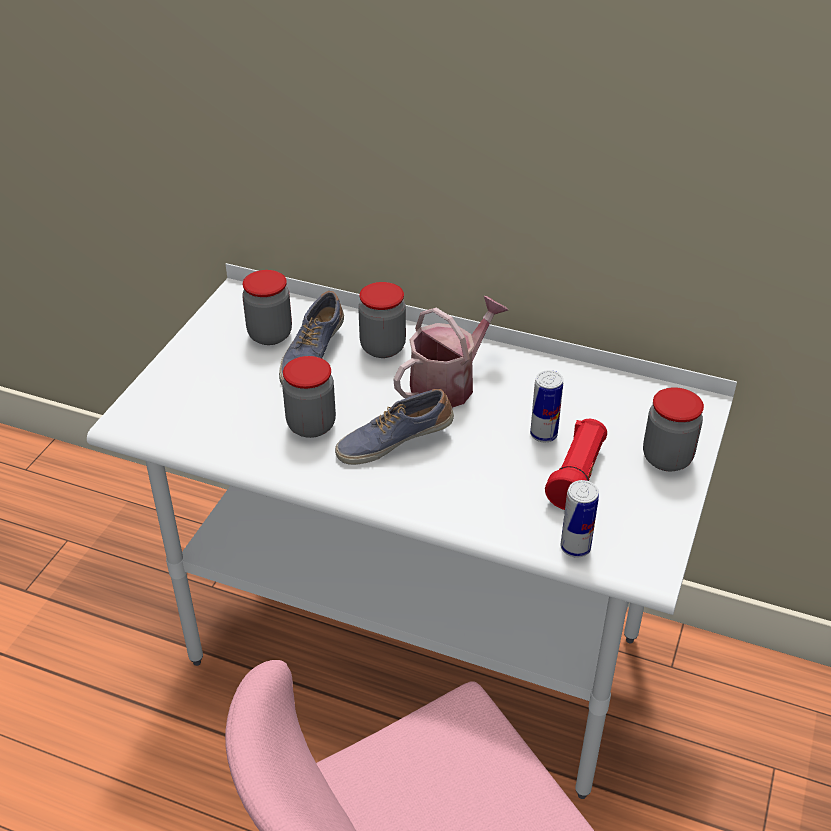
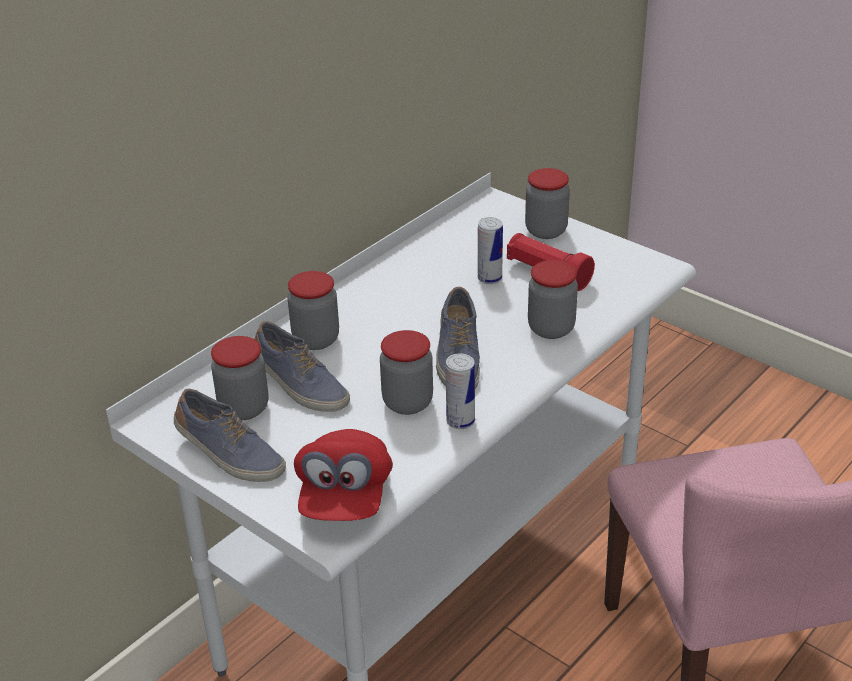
camera: 70 degrees left, 5 degrees down
watering can [393,296,509,408] -> none
can [561,480,599,558] -> can moved to [446,353,475,429]
none -> shoe [174,388,286,482]
none -> red cap [294,429,393,521]
none -> jar [528,260,578,339]

